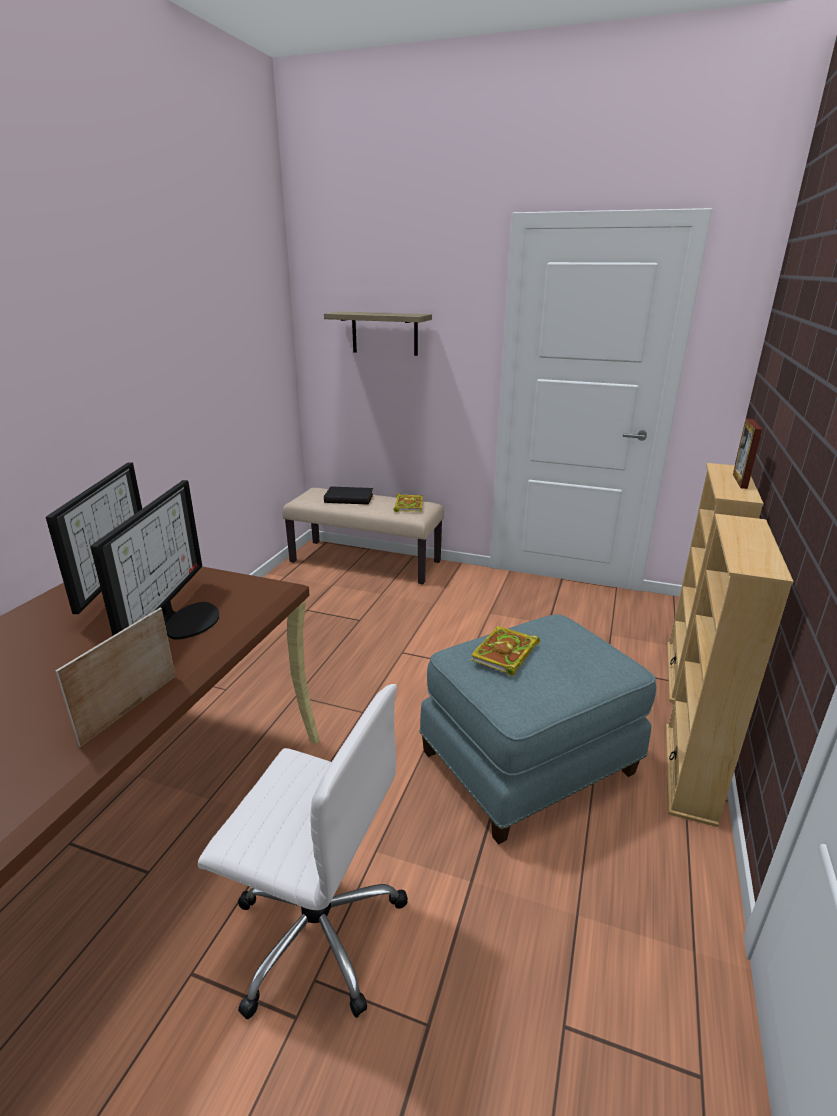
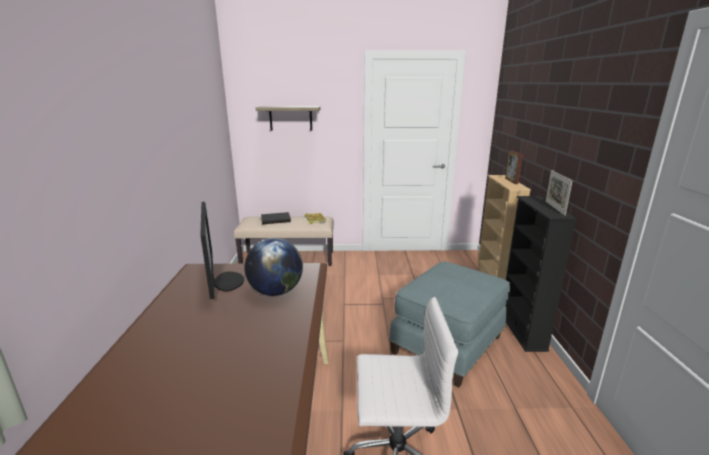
camera: 20 degrees left, 5 degrees down
picture frame [56,608,175,747] -> picture frame moved to [546,170,572,216]
monitor [91,480,219,640] -> globe [244,238,303,296]
book [471,626,540,676] -> none
beige bookcase [666,514,794,827] -> black bookcase [505,196,577,352]

